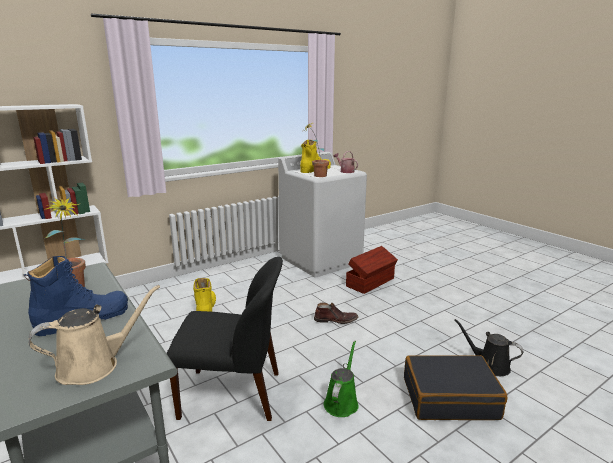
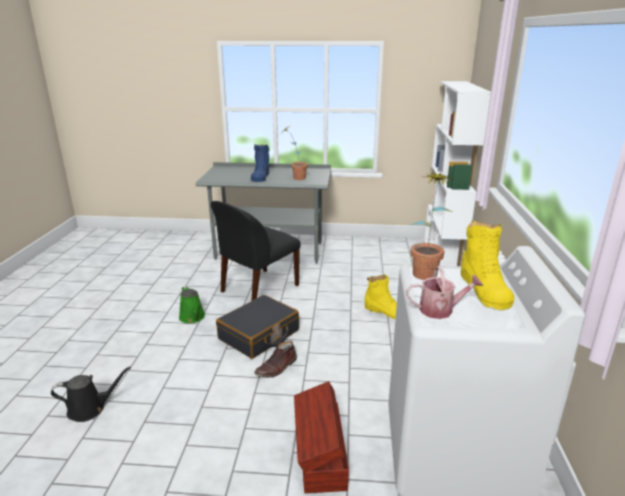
camera: 130 degrees right, 5 degrees up
beige watering can [29,285,160,385] -> none
black suitcase [404,355,507,420] -> black suitcase moved to [216,295,299,359]

